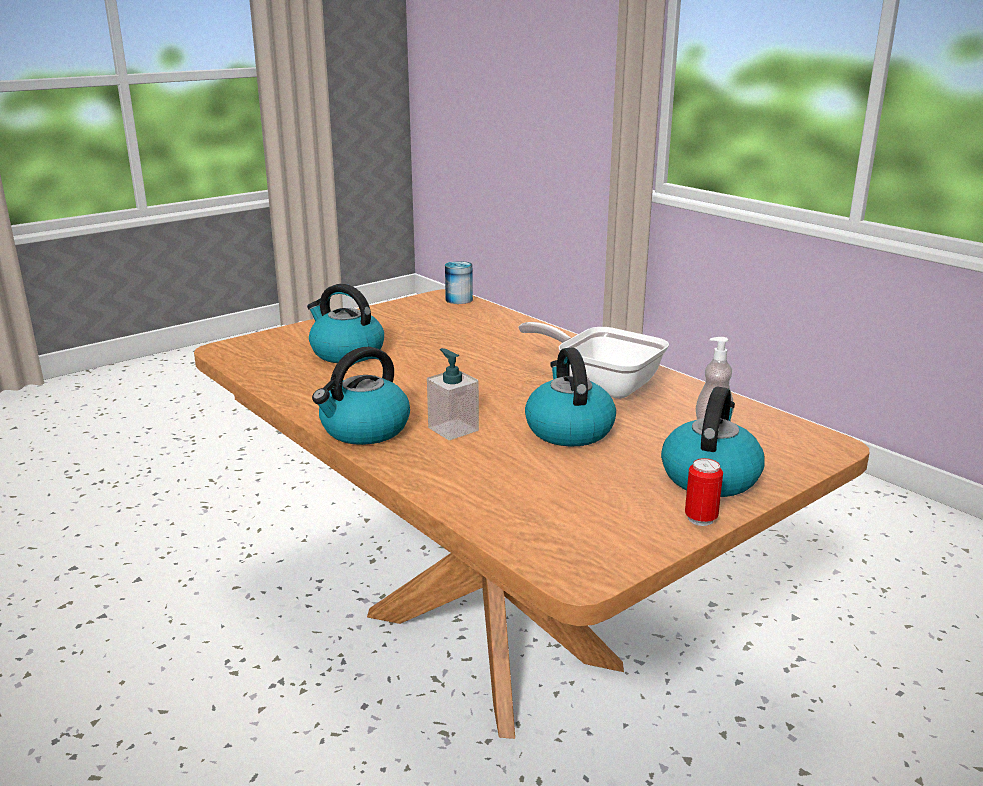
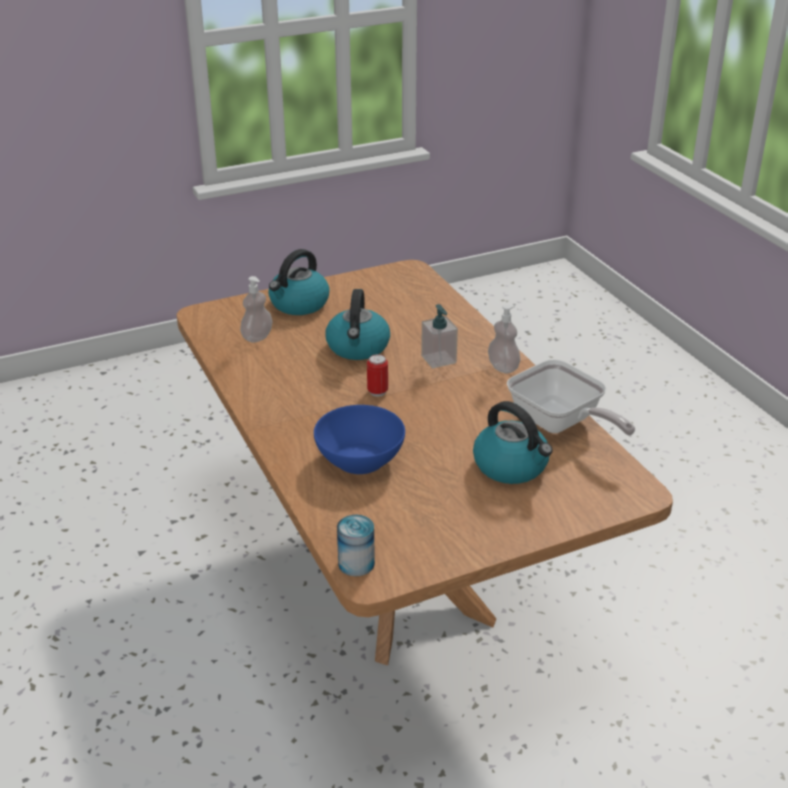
camera: 165 degrees left, 10 degrees up
kettle [312,347,410,445] -> soap dispenser [488,305,520,373]
frying pan [518,322,669,399] -> frying pan moved to [507,359,635,436]
can [685,458,723,526] -> can moved to [367,354,388,397]
none -> blue bowl [314,405,405,474]

